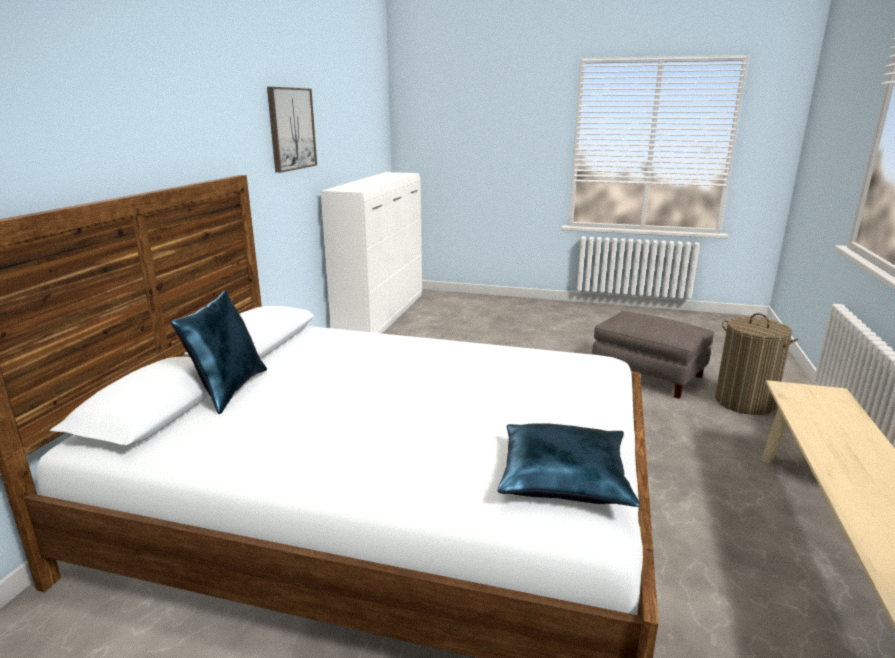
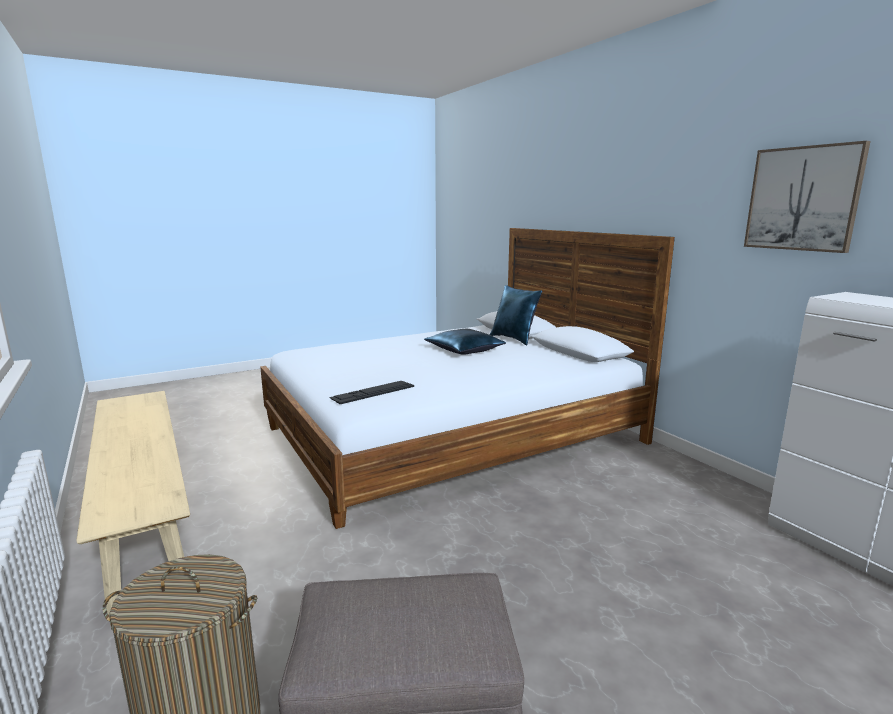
camera: 135 degrees right, 5 degrees down
blue pillow [498,423,640,507] -> blue pillow moved to [424,329,506,355]
none -> keyboard [329,381,414,404]

